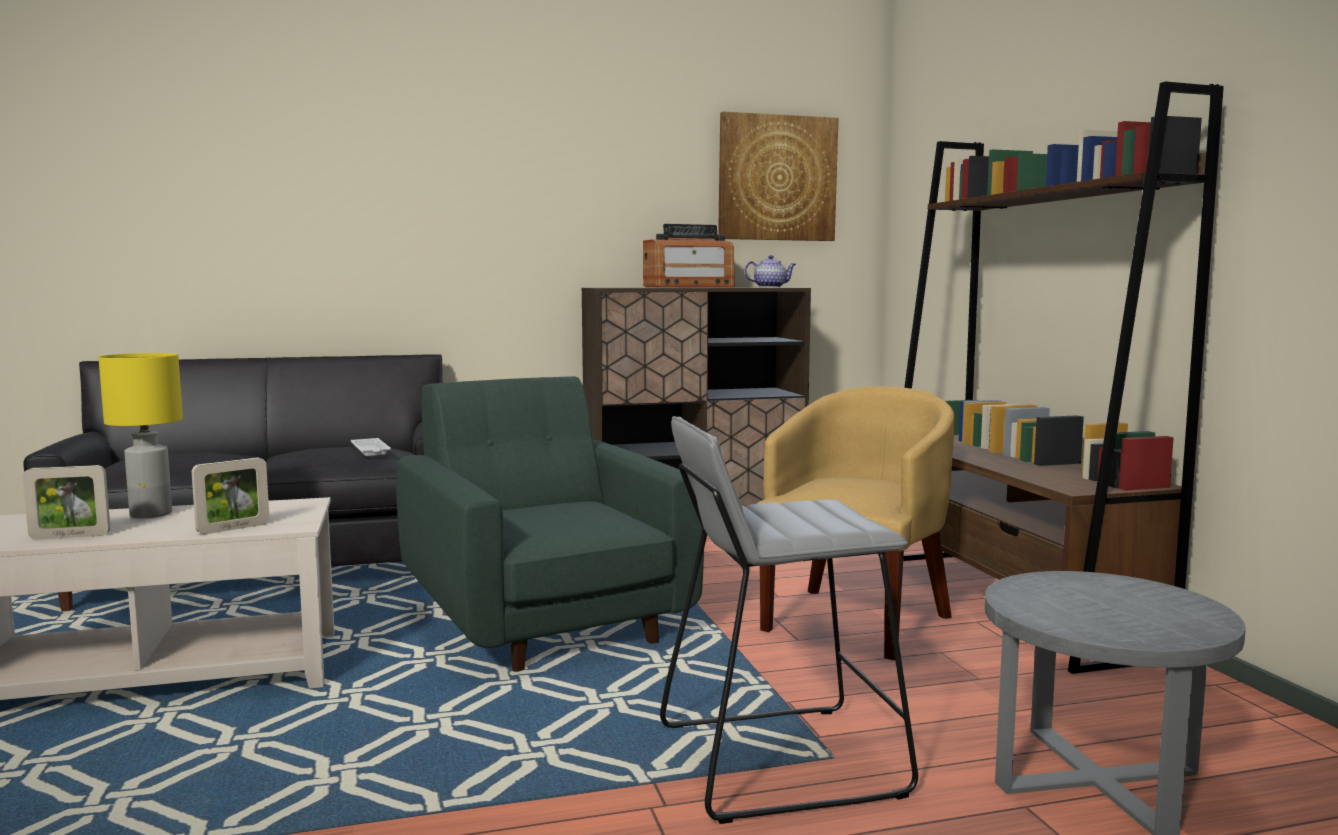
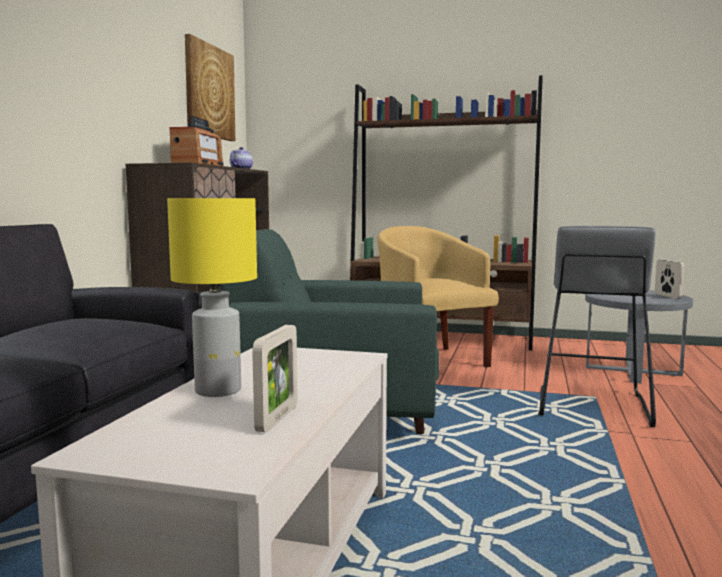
camera: 60 degrees left, 0 degrees up
picture frame [192,457,269,534] -> picture frame moved to [655,260,685,299]
white tray [351,438,391,456] -> none

